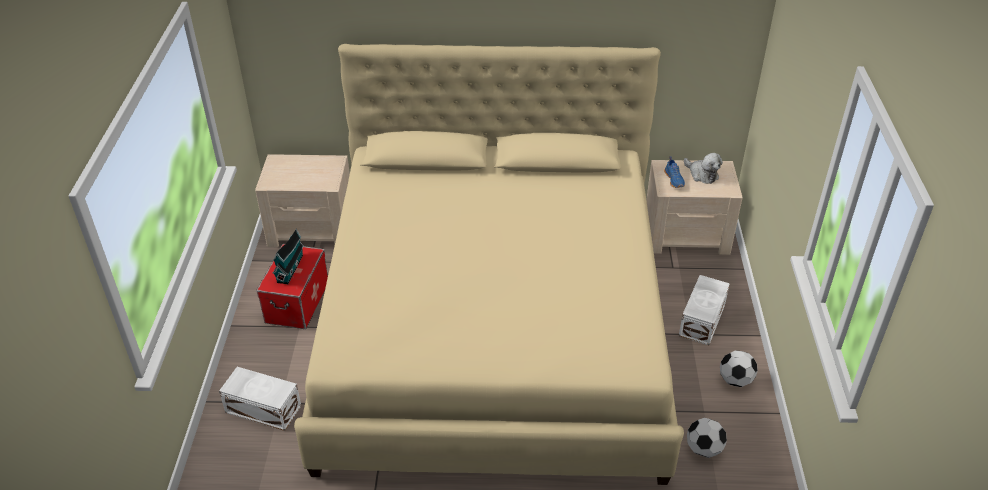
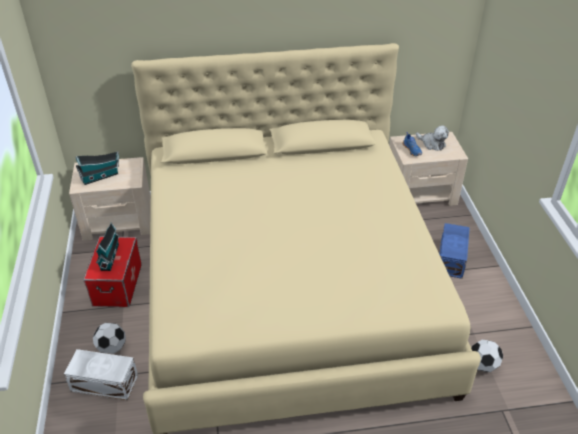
camera: 10 degrees left, 0 degrees up
white storage box [679,275,730,345] -> blue storage box [439,223,470,279]
football [720,350,758,387] -> football moved to [93,323,126,354]
none -> toy house [75,152,119,185]

